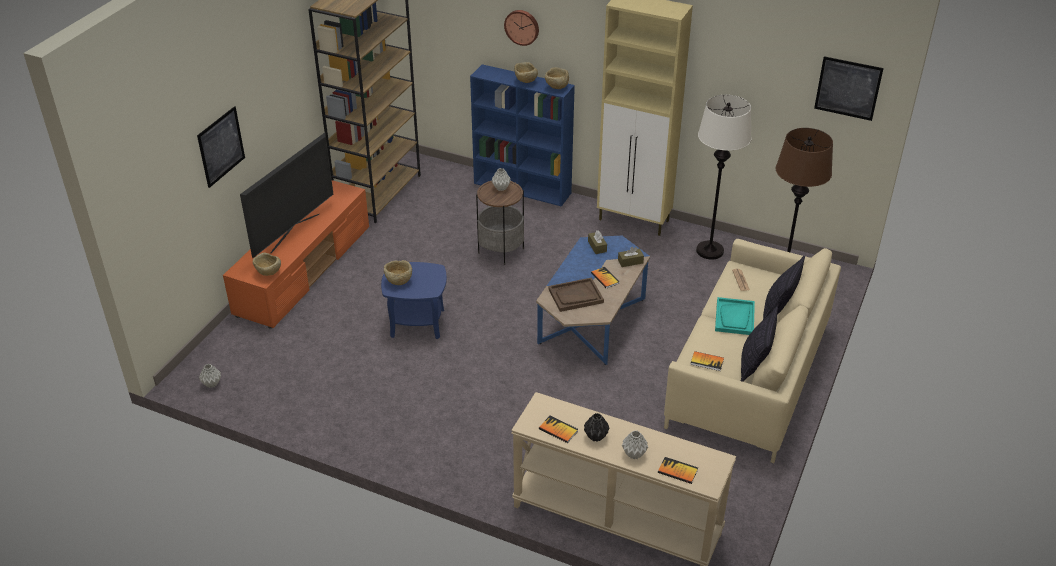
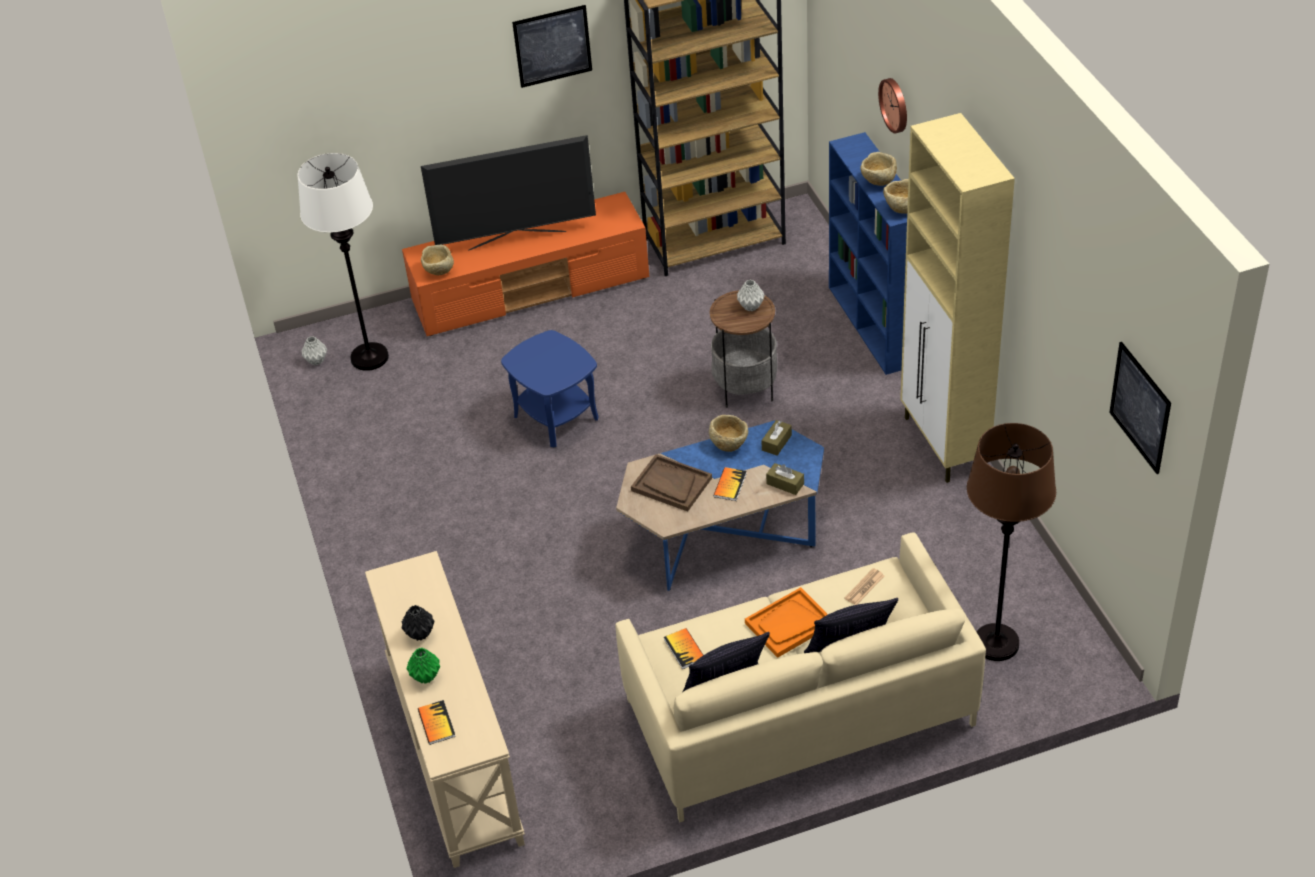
camera: 50 degrees right, 5 degrees up
picture [197,106,245,188] -> picture moved to [512,5,592,88]
beige bowl [384,260,412,285] -> beige bowl moved to [709,415,748,452]
book [539,415,578,443] -> none
grey vase [622,431,648,459] -> green vase [406,648,440,684]
white floor lamp [696,95,752,260] -> white floor lamp moved to [298,153,389,371]
turquoise tray [715,297,755,335] -> orange tray [745,587,828,658]

